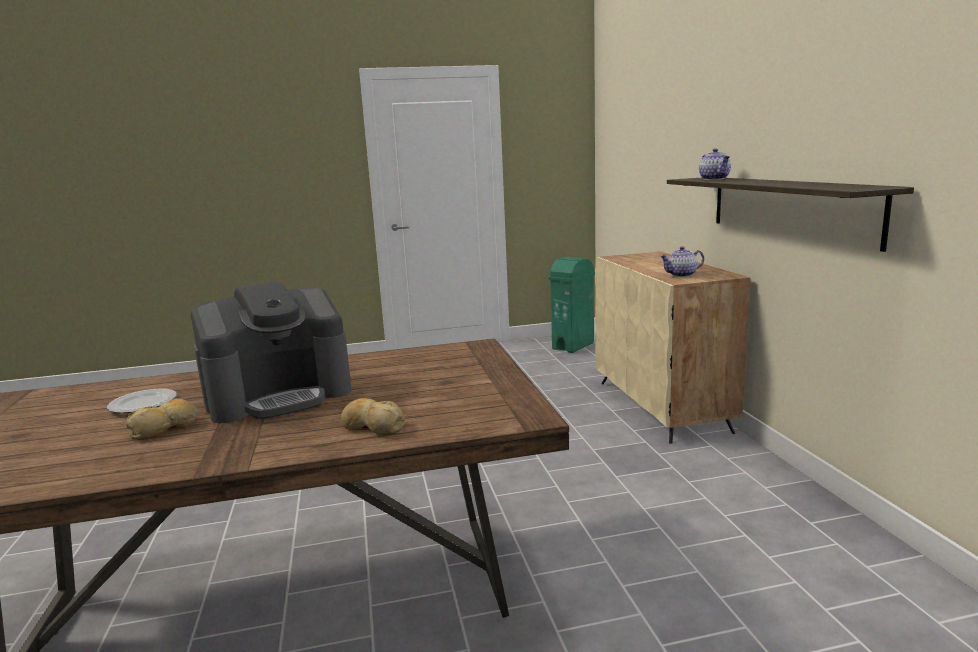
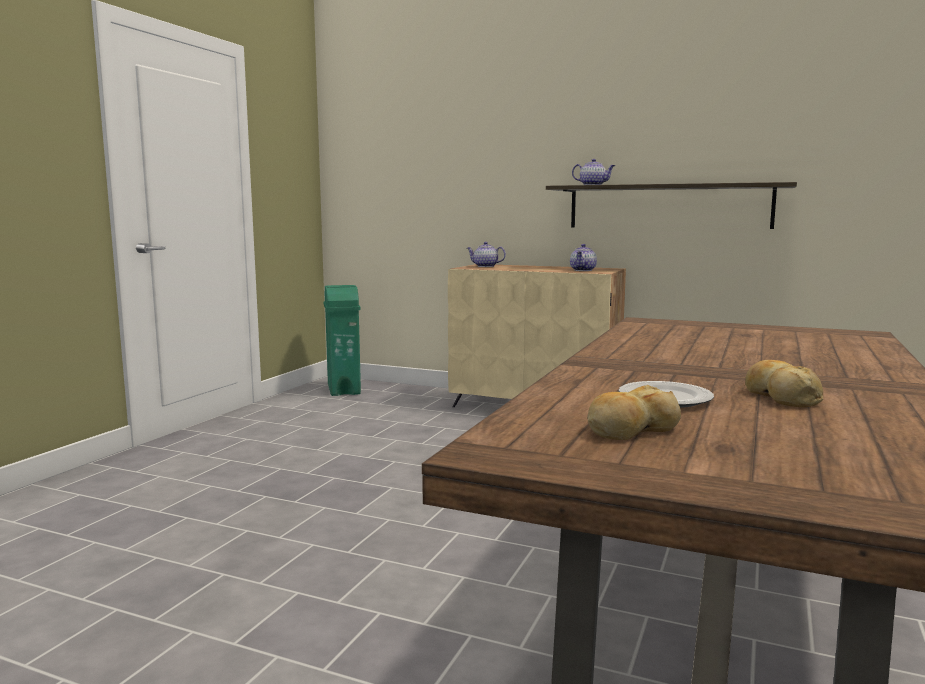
camera: 55 degrees left, 5 degrees down
coffee machine [191,281,352,423] -> none
bread [341,398,406,435] -> bread moved to [587,385,681,440]
none -> teapot [467,242,506,267]

